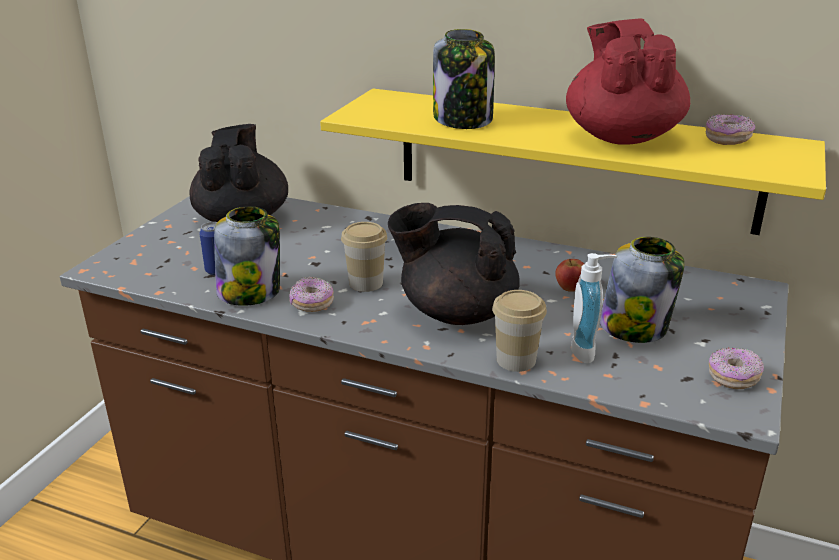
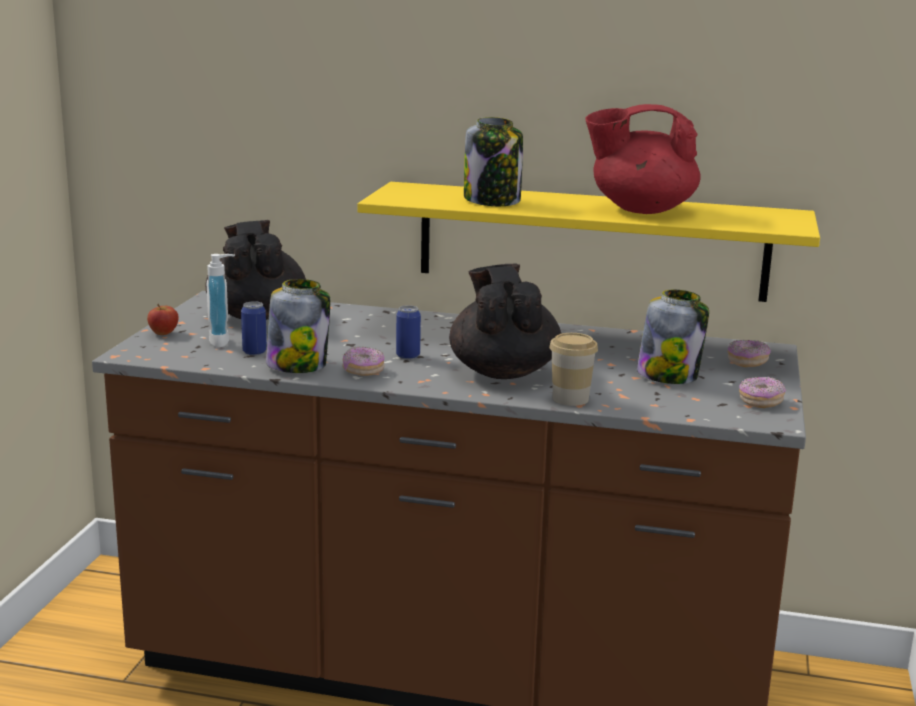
camera: 10 degrees left, 10 degrees down
cup [341,222,387,292] -> can [396,305,421,359]
black teapot [388,203,520,325] -> black teapot turned 75 degrees clockwise [449,264,561,379]
apple [555,259,584,292] -> apple moved to [147,303,179,335]
red teapot [566,18,690,145] -> red teapot turned 75 degrees counterclockwise [586,104,701,214]
soap dispenser [571,253,617,363] -> soap dispenser moved to [207,254,235,348]
donut [705,114,755,145] -> donut moved to [728,340,771,367]

